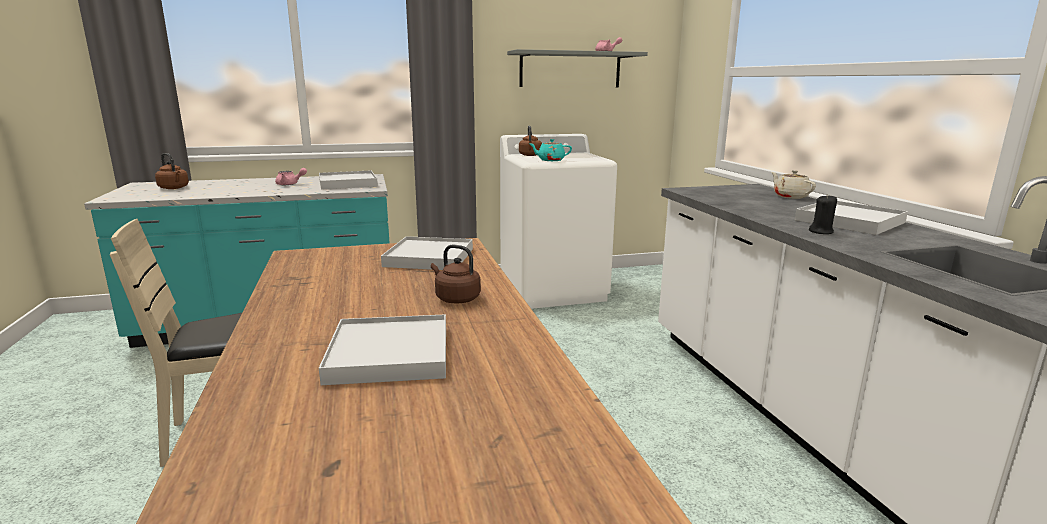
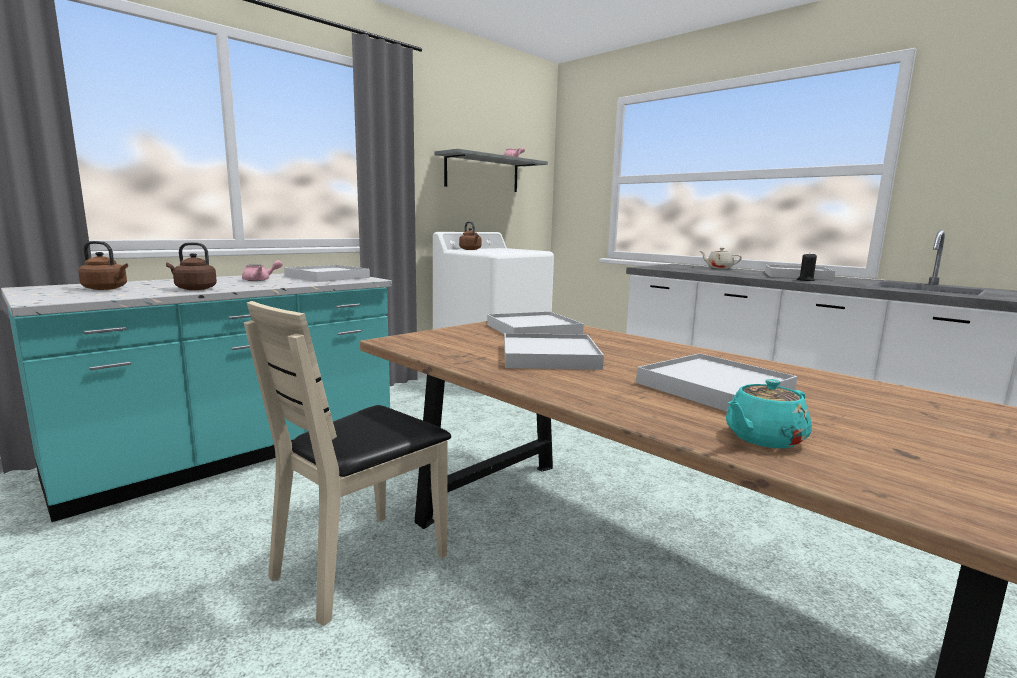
camera: 30 degrees left, 5 degrees down
brown kettle [431,245,481,303] -> brown kettle moved to [166,242,217,290]
turquoise teapot [530,139,572,161] -> turquoise teapot moved to [726,379,812,448]
none -> white tray [504,333,604,370]

